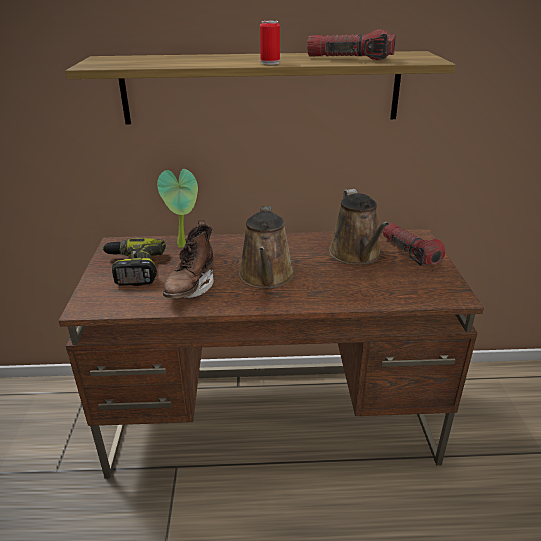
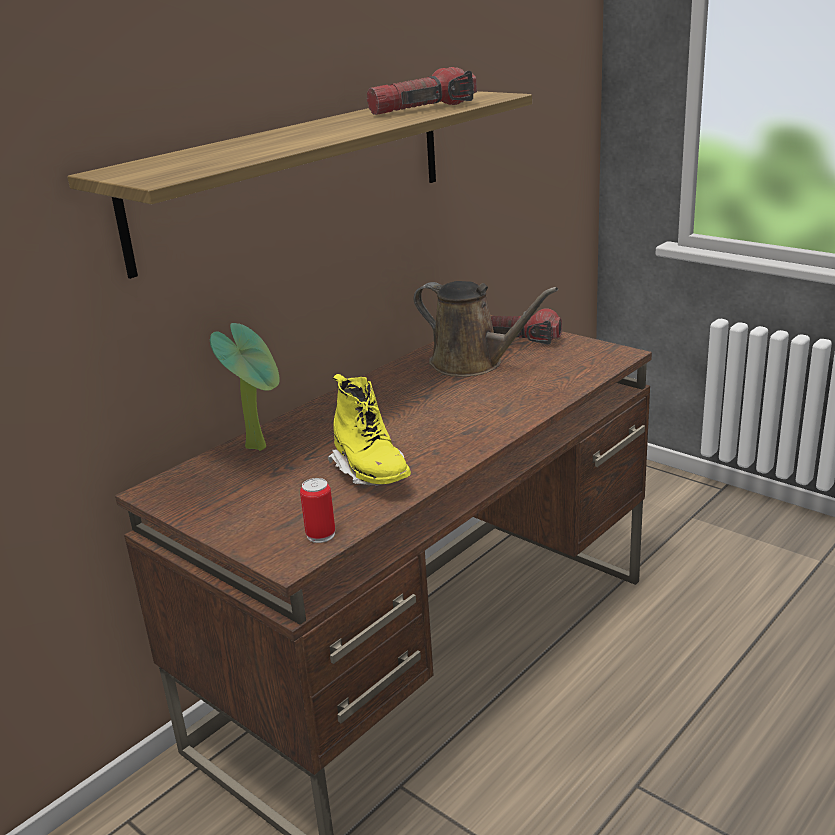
camera: 45 degrees left, 5 degrees down
power drill [102,238,166,286] -> none
brown boot [163,220,214,298] -> yellow boot [328,374,411,486]
brown watering can [239,206,295,289] -> none
can [260,21,280,65] -> can moved to [300,478,335,543]

